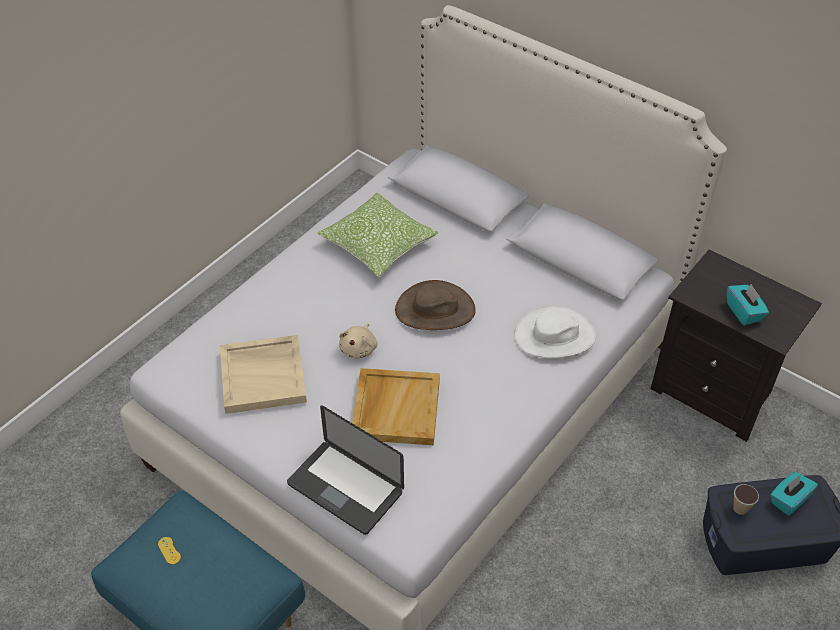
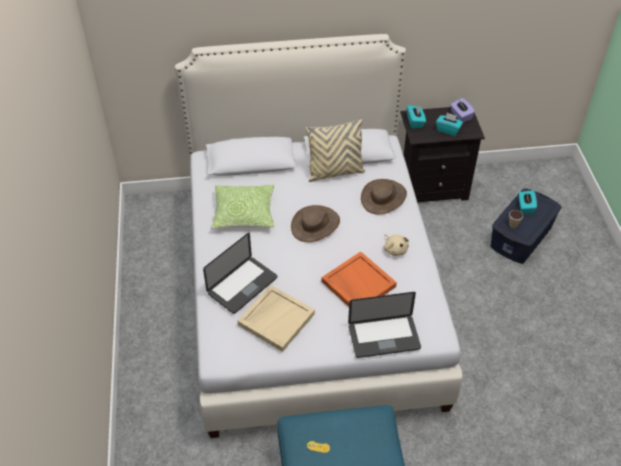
camera: 45 degrees left, 0 degrees up
beige plush toy [339,323,378,359] -> beige plush toy moved to [384,234,409,256]
beige tray [352,368,440,445] -> orange tray [322,252,397,307]
white hat [514,305,596,358] -> brown hat [361,179,407,214]
none -> laptop [203,233,277,314]
none -> beige pillow [306,119,365,182]
none -> turquoise tissue box [407,105,426,129]
none -> purple tissue box [450,98,475,122]

